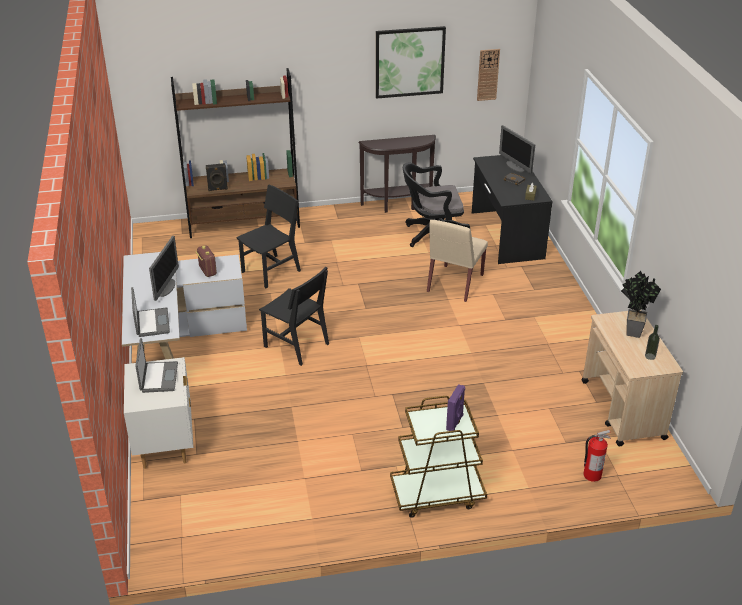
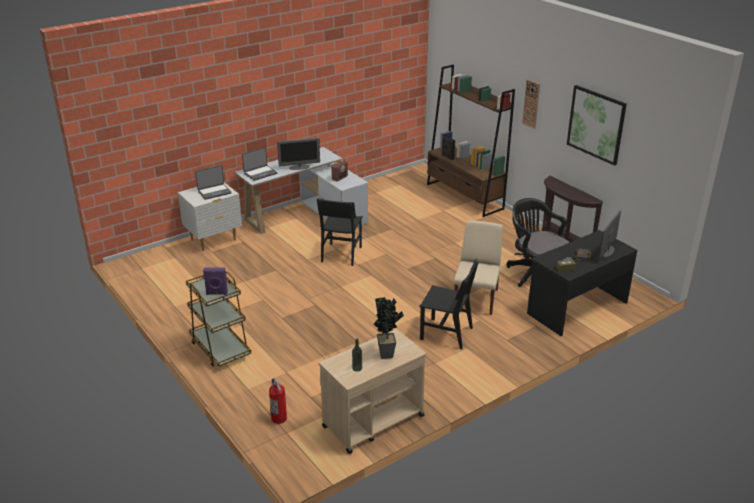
camera: 65 degrees right, 5 degrees down
black chair [236,184,301,288] -> black chair moved to [419,259,479,349]
beige chair [427,220,488,302] -> beige chair turned 105 degrees clockwise [454,220,503,315]
wall clock [477,49,500,101] -> wall clock moved to [522,79,540,129]

